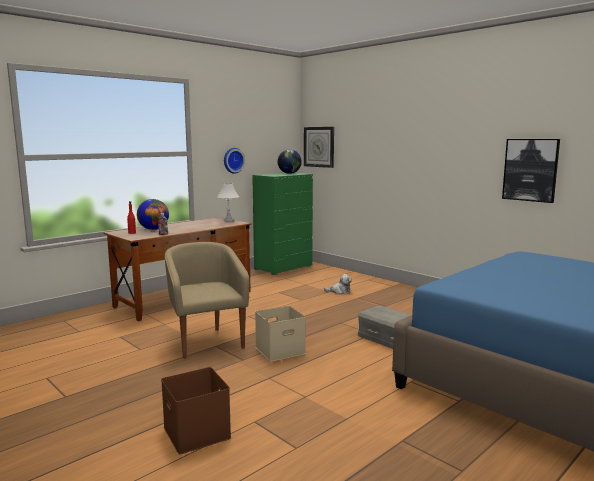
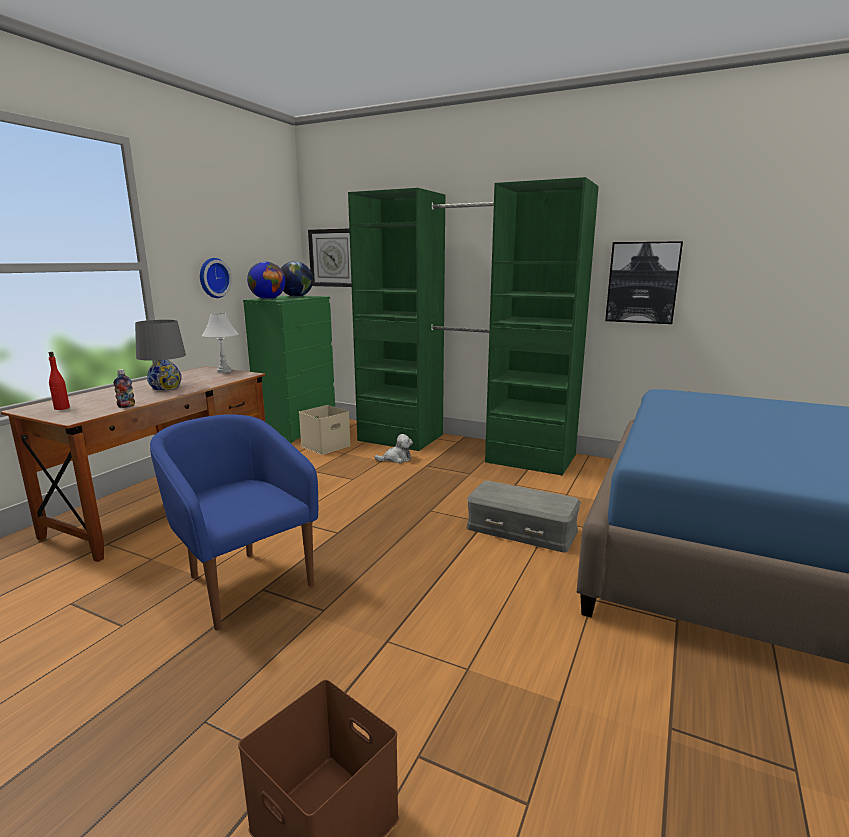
camera: 20 degrees left, 5 degrees up
globe [137,199,169,230] -> globe moved to [247,261,286,299]
beige armchair [165,242,249,359] -> blue armchair [150,414,318,630]
beige storage box [255,305,306,362] -> beige storage box moved to [299,405,351,455]
none -> grey table lamp [135,320,186,390]
none -> green wardrobe [348,177,599,476]

